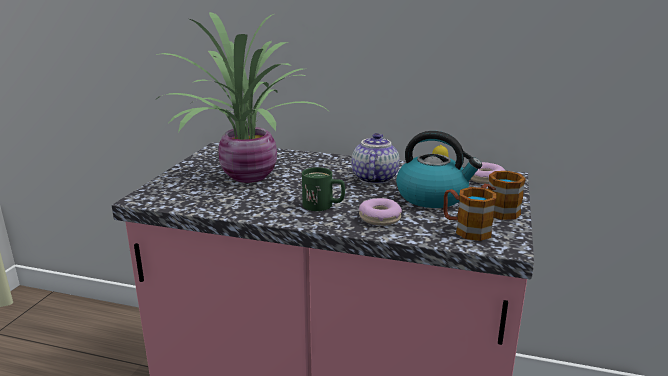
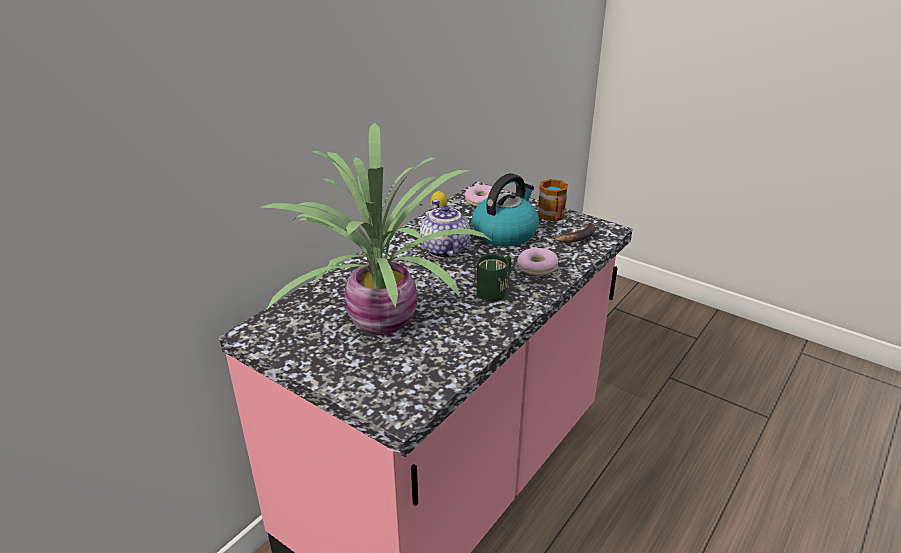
camera: 70 degrees left, 10 degrees up
teapot [351,133,400,184] -> teapot turned 45 degrees clockwise [420,200,470,258]
mug [443,187,496,241] -> banana [546,223,596,243]

